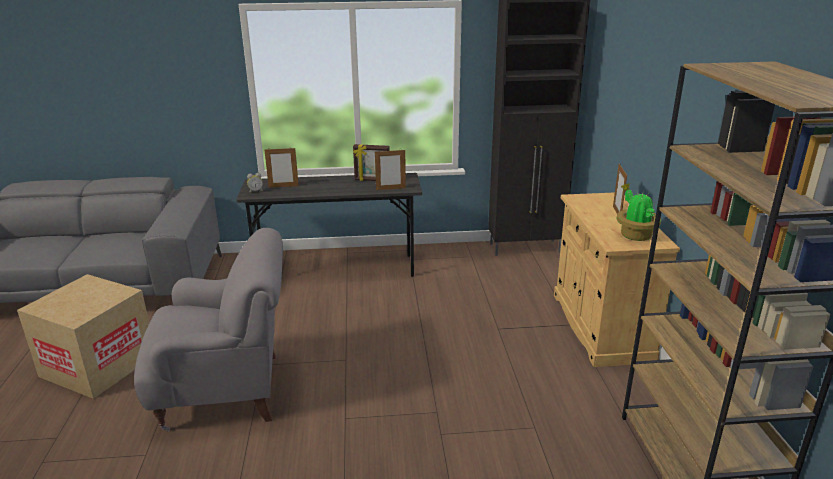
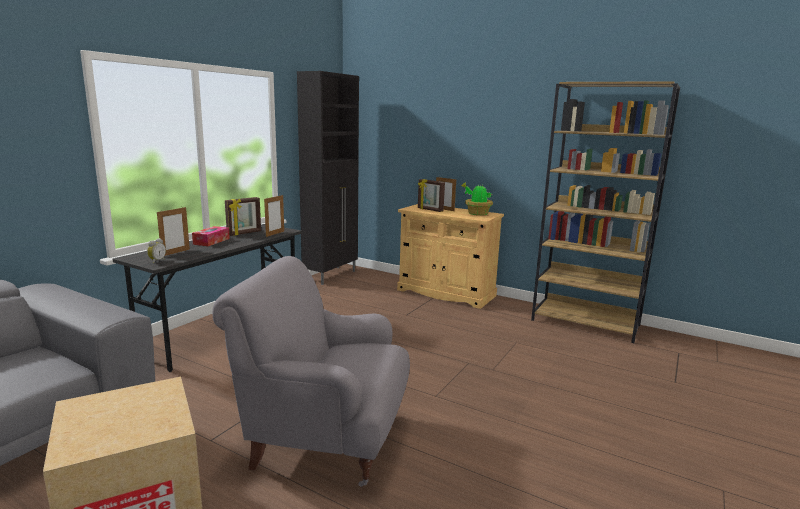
camera: 55 degrees left, 10 degrees down
grey armchair [134,228,283,431] -> grey armchair turned 105 degrees counterclockwise [212,256,410,487]
none -> tissue box [192,226,230,246]
none -> picture frame [418,179,445,212]

